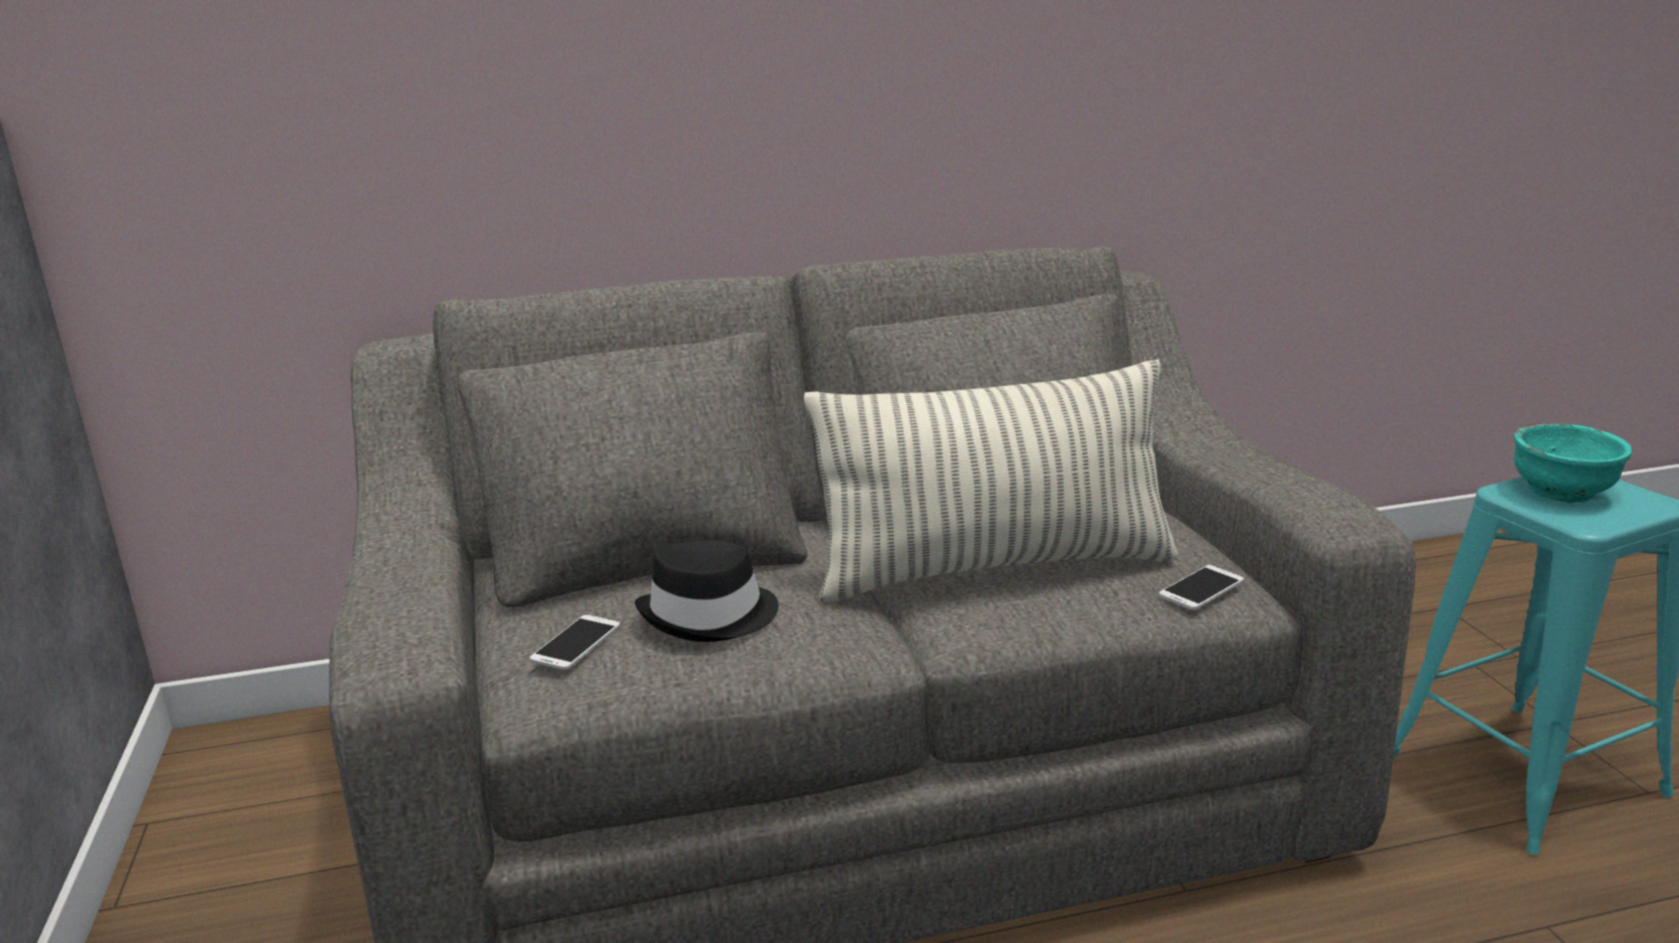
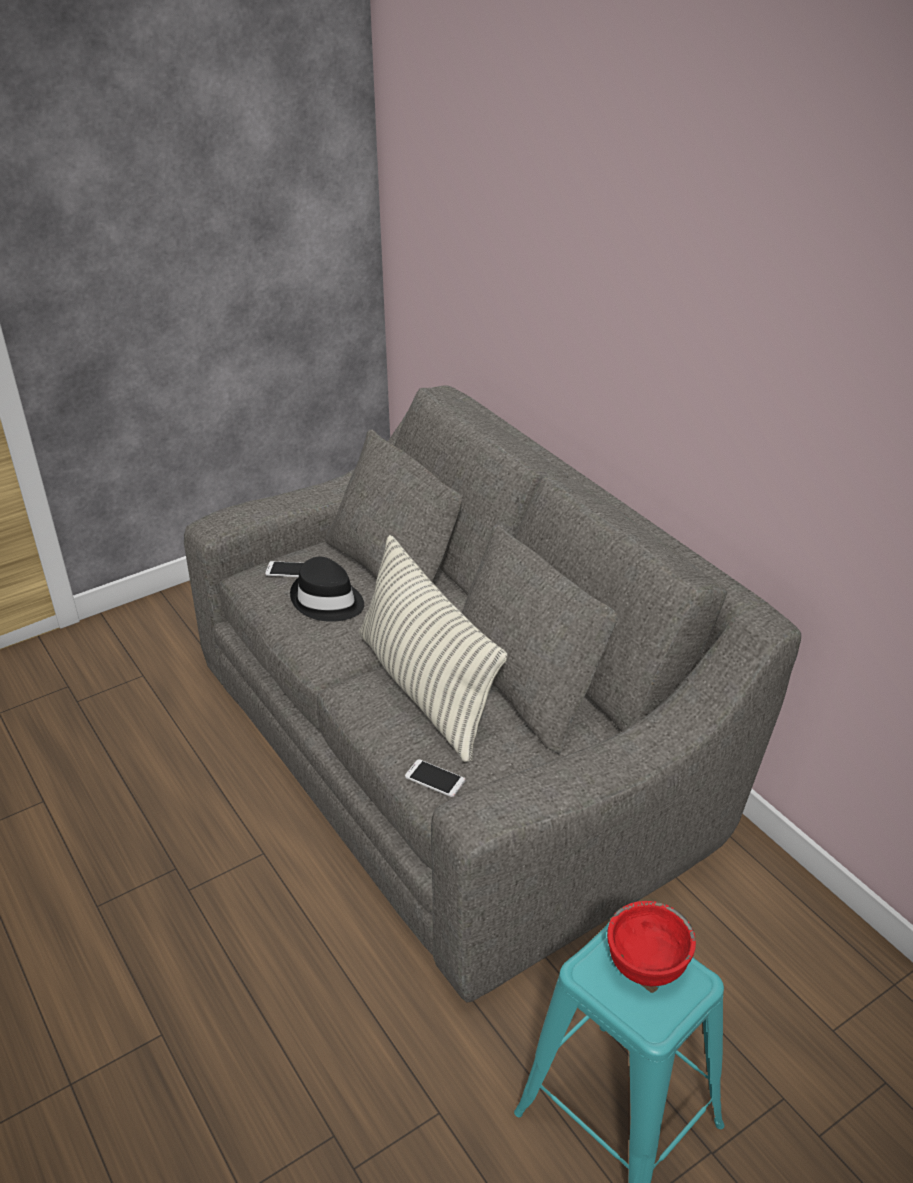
camera: 70 degrees right, 15 degrees up
turquoise bowl [1514,423,1632,502] -> red bowl [607,901,696,986]

